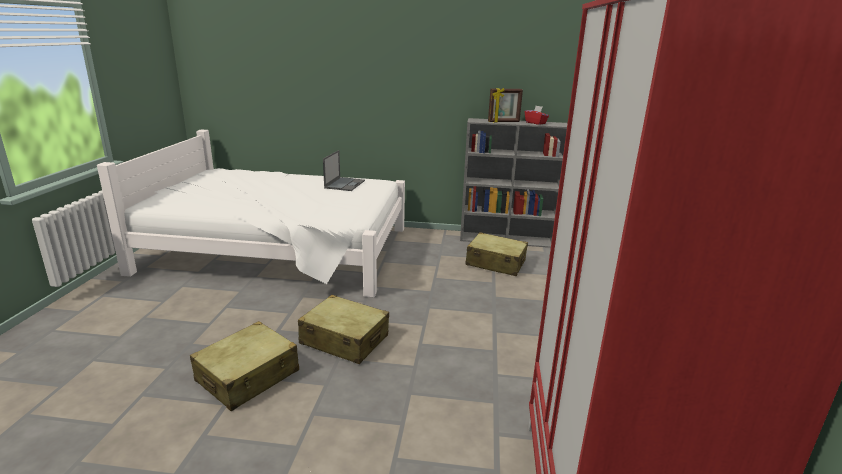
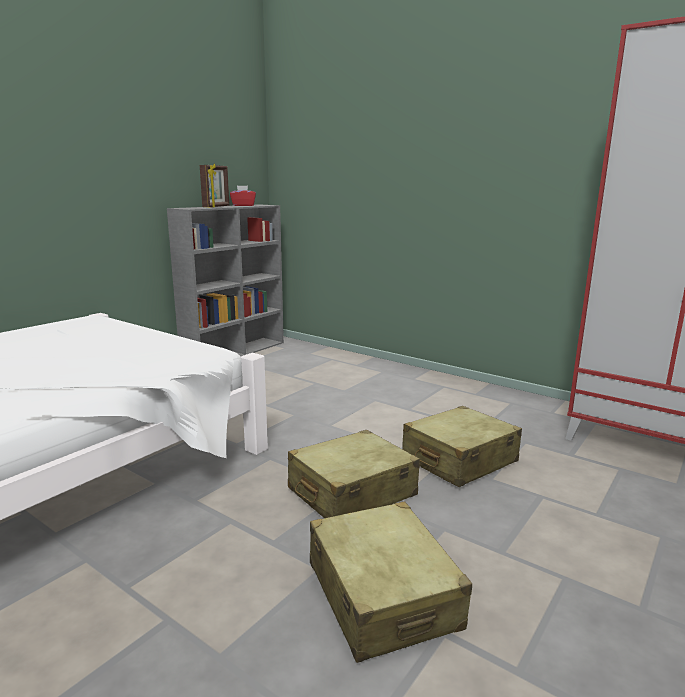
camera: 60 degrees left, 5 degrees down
laptop [323,150,365,191] -> none
beige suitcase [465,232,528,276] -> beige suitcase moved to [402,406,522,487]

